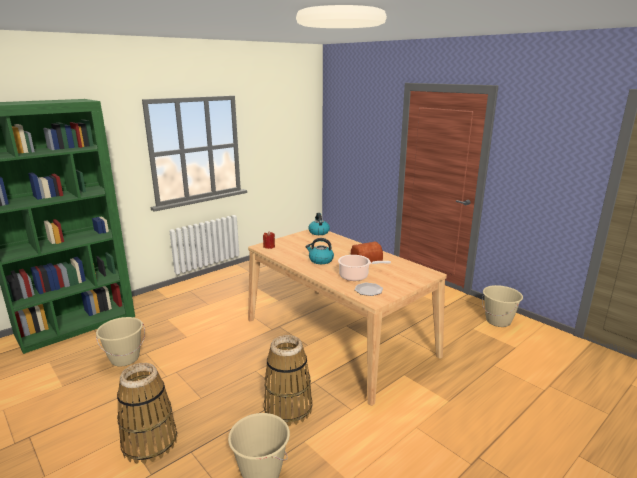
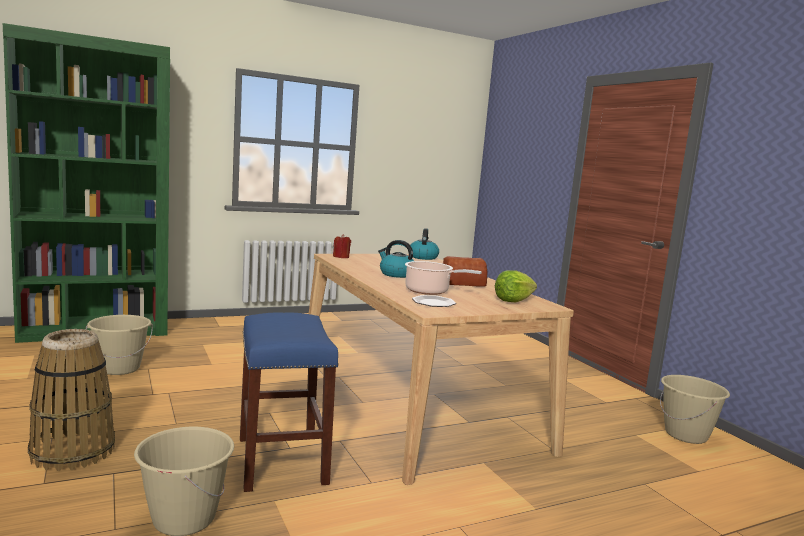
camera: 15 degrees right, 10 degrees down
basket [264,335,313,426] -> blue stool [240,312,339,492]
none -> lettuce [495,270,537,302]

